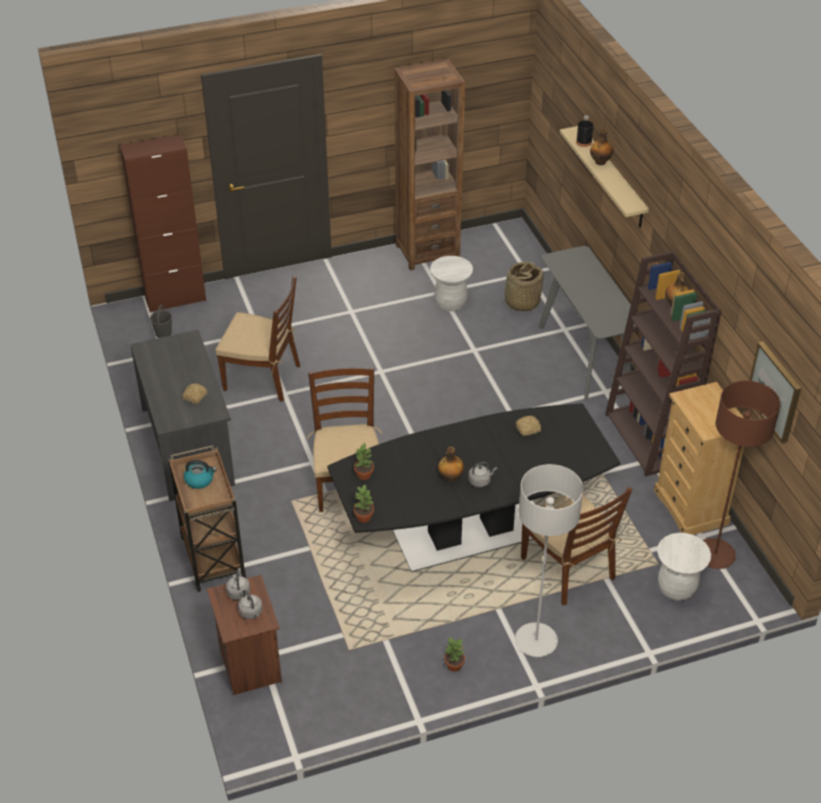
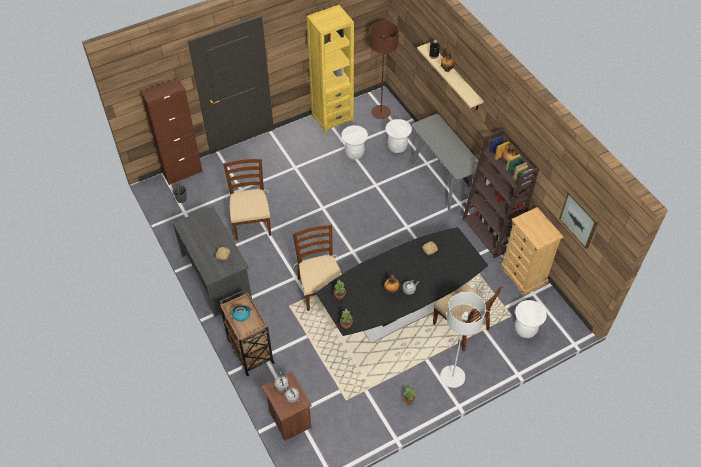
camera: 10 degrees left, 10 degrees up
brown chair [215,276,300,402] -> brown chair turned 105 degrees counterclockwise [223,158,271,240]
brown bookcase [394,59,465,271] -> yellow bookcase [307,5,354,133]
basket [502,262,544,311] -> white stool [386,119,412,153]
brown floor lamp [703,381,781,569] -> brown floor lamp moved to [370,21,399,119]

